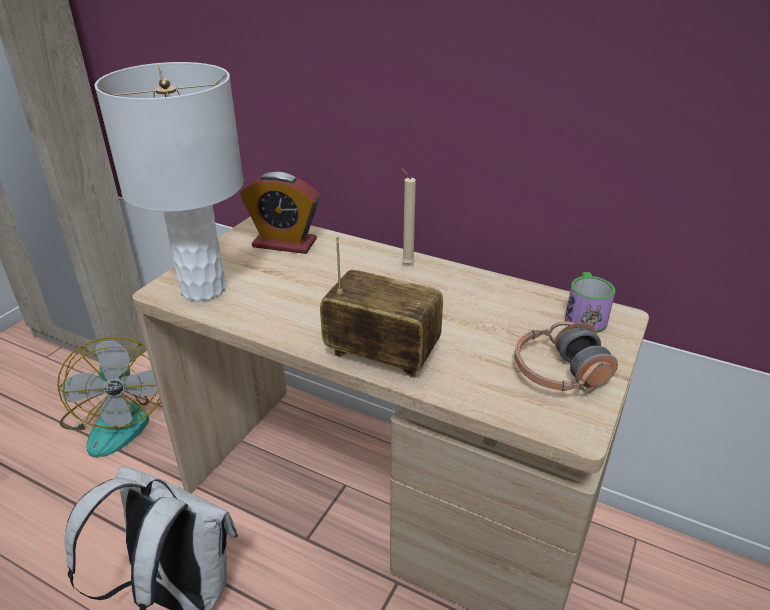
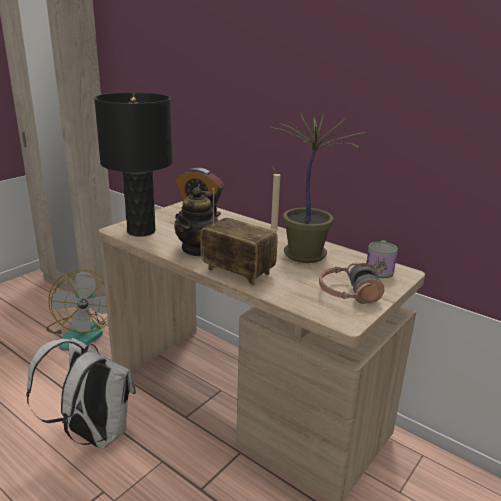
camera: 10 degrees right, 10 degrees down
white table lamp [95,62,244,302] -> black table lamp [94,92,173,236]
none -> teapot [174,187,218,256]
none -> potted plant [269,113,372,263]

